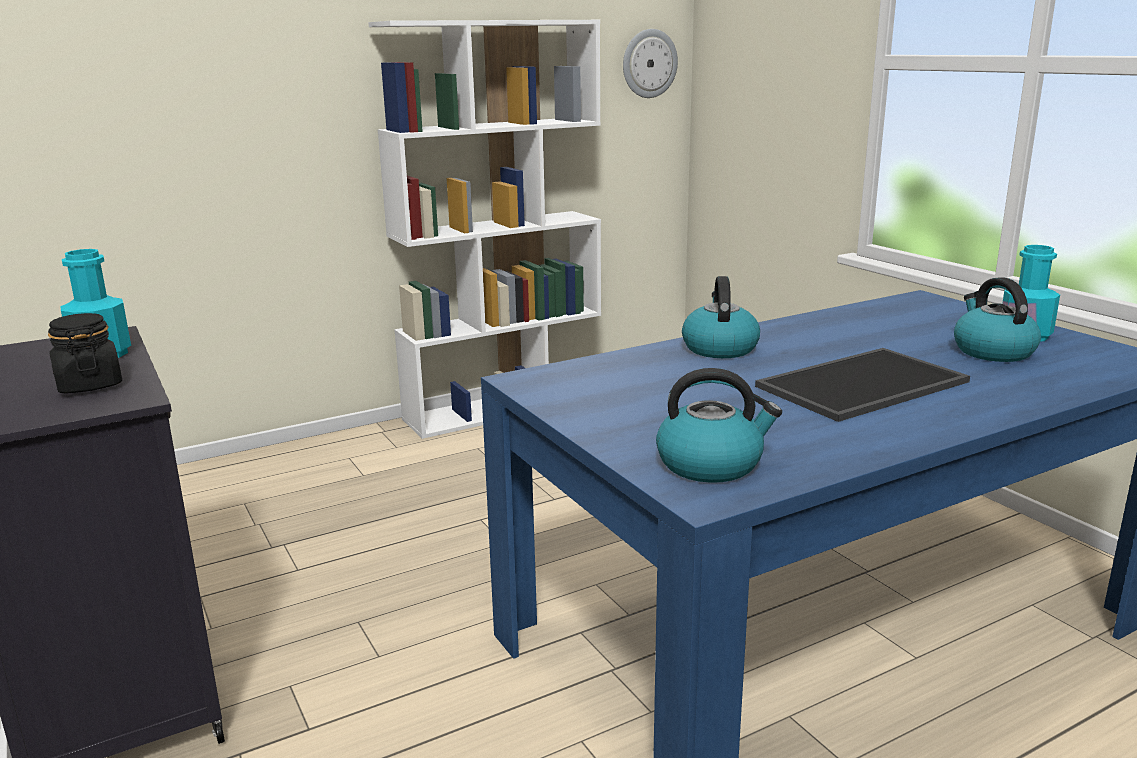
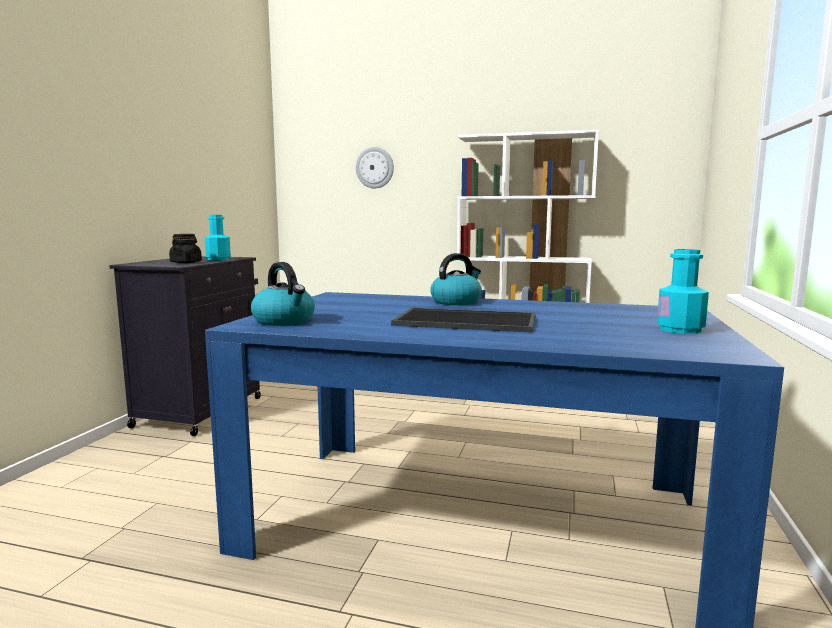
camera: 45 degrees right, 10 degrees down
wall clock [623,29,678,98] -> wall clock moved to [356,147,394,188]
kettle [954,277,1041,362] -> none

